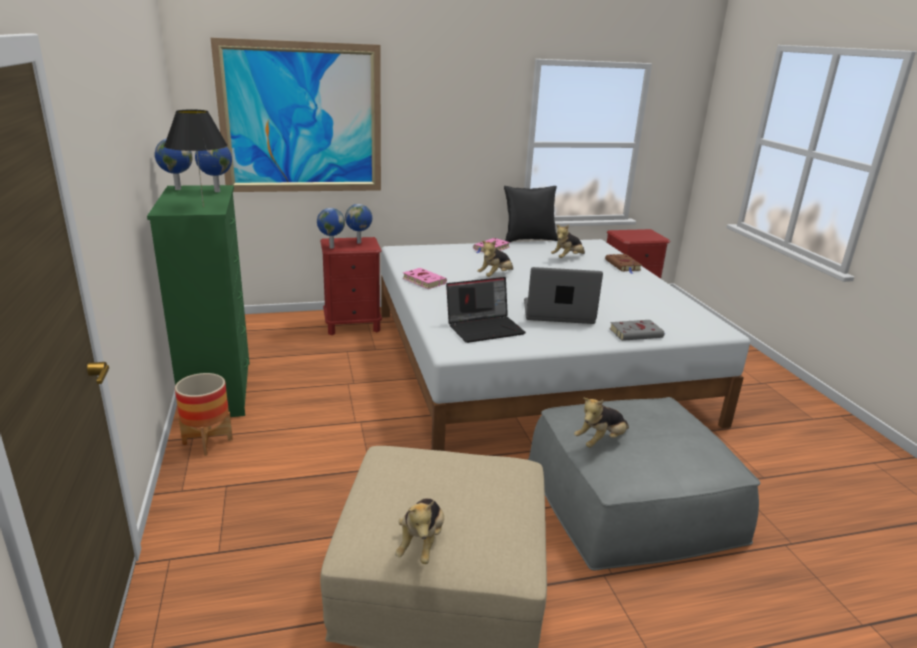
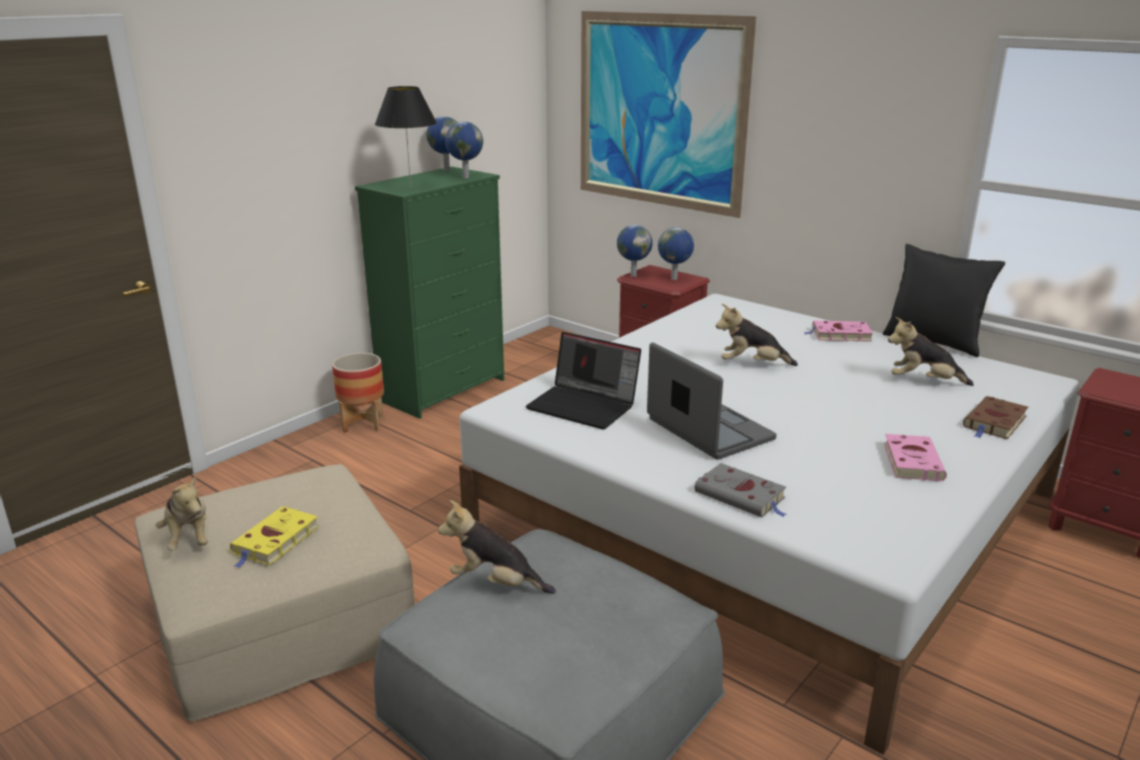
camera: 55 degrees right, 0 degrees up
plush toy [395,498,444,564] -> plush toy turned 90 degrees counterclockwise [156,476,208,550]
pink book [403,268,447,289] -> pink book moved to [884,434,947,482]
none -> yellow book [230,506,319,568]

